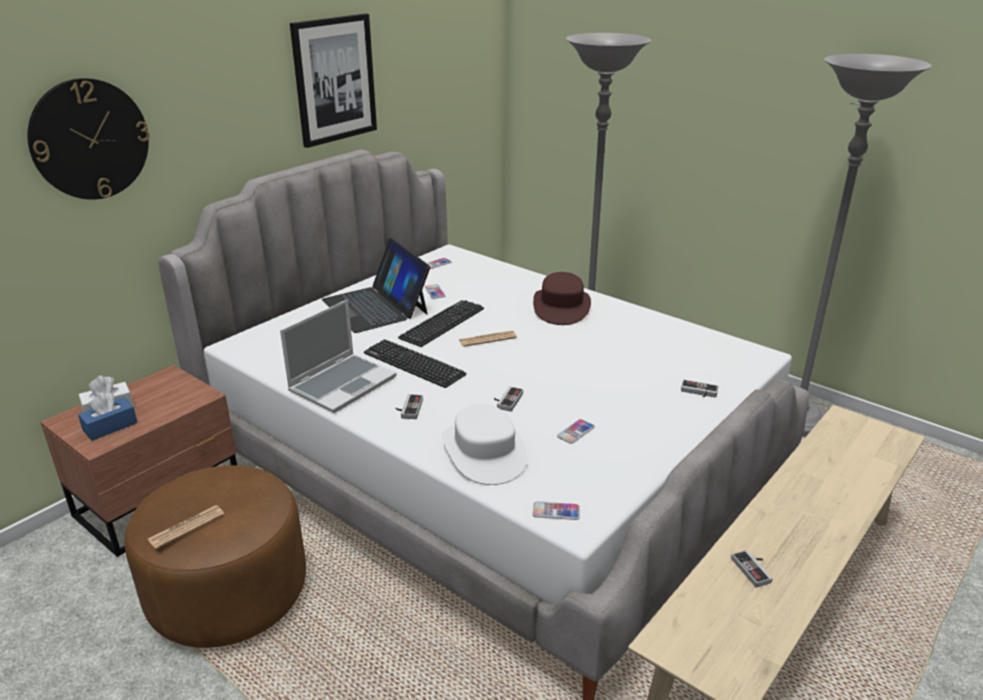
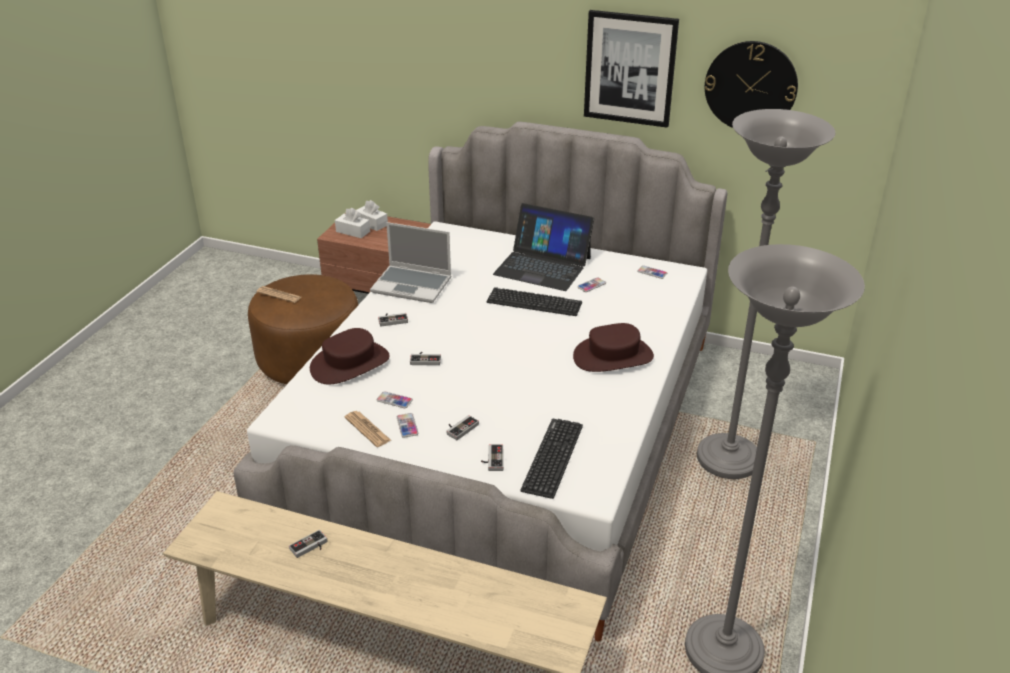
camera: 70 degrees right, 5 degrees up
wall clock [28,78,149,200] -> wall clock moved to [705,41,798,128]
blue tissue box [78,392,138,441] -> white tissue box [335,208,370,238]
laptop [322,238,430,333] -> laptop turned 105 degrees counterclockwise [493,203,594,291]
keyboard [364,339,467,388] -> keyboard moved to [520,419,583,499]
white hat [442,403,528,485] -> brown hat [310,328,390,385]
newspaper [459,331,517,347] -> newspaper moved to [344,411,392,447]
phone [533,501,580,520] -> phone moved to [397,413,418,438]
none -> game controller [446,415,479,440]

